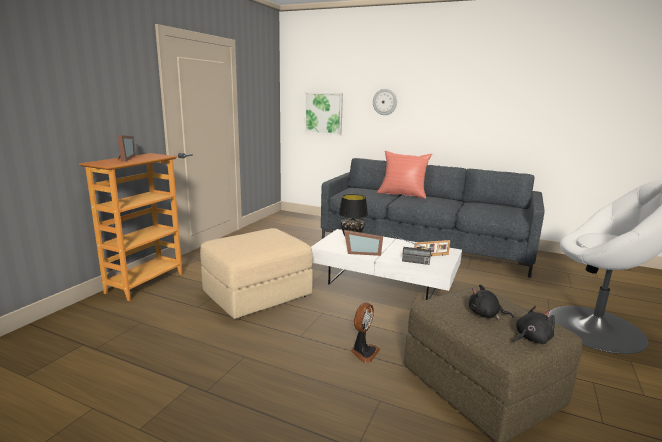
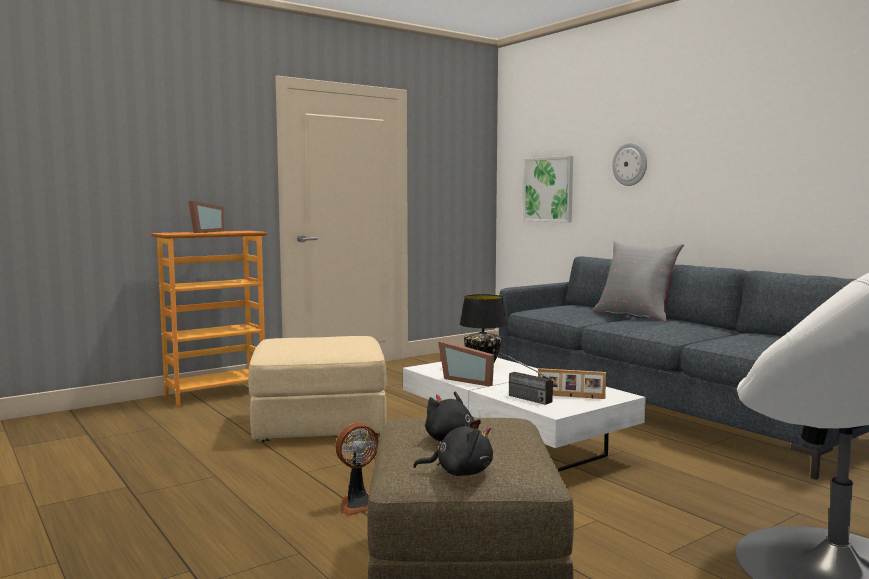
camera: 30 degrees right, 10 degrees down
red pillow [377,151,432,199] -> grey pillow [594,241,684,322]

